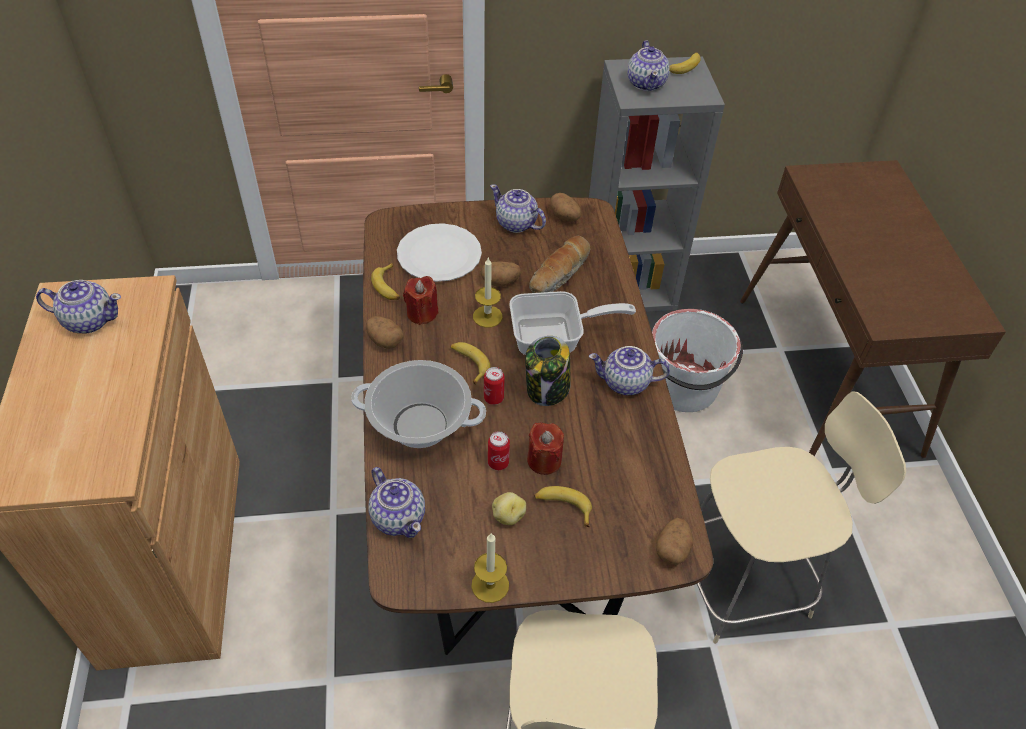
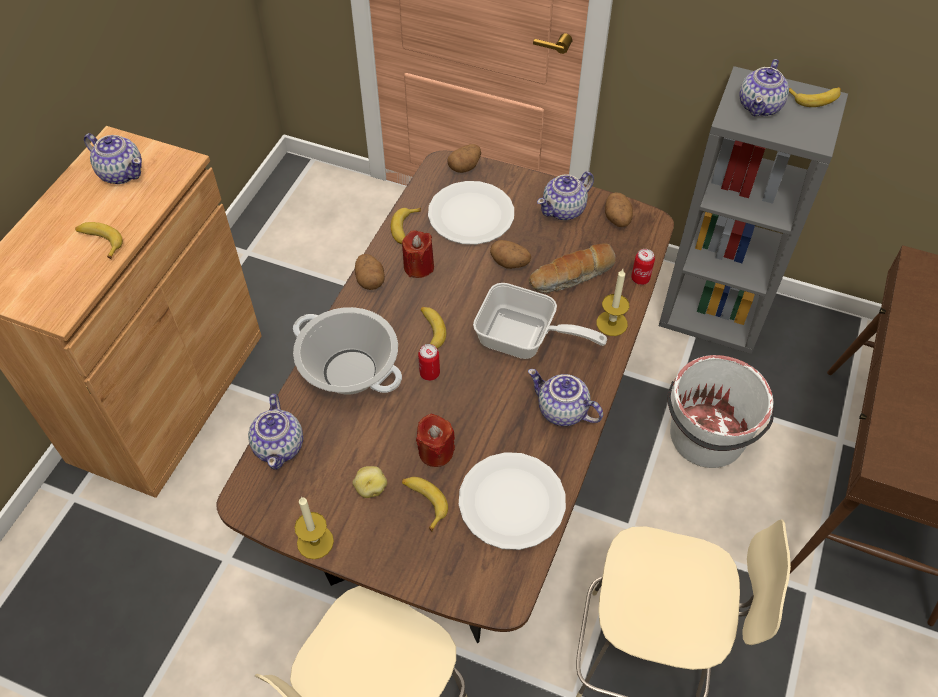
camera: 30 degrees right, 5 degrees up
candle [473,258,503,328] -> candle moved to [596,269,629,336]
can [488,431,510,470] -> can moved to [631,249,655,285]
teapot [490,184,546,233] -> teapot turned 105 degrees counterclockwise [537,171,594,221]
jar [525,336,570,406] -> none
potato [656,518,694,565] -> potato moved to [447,144,481,173]
none -> banana [75,222,123,259]
none -> white plate [459,452,566,550]

